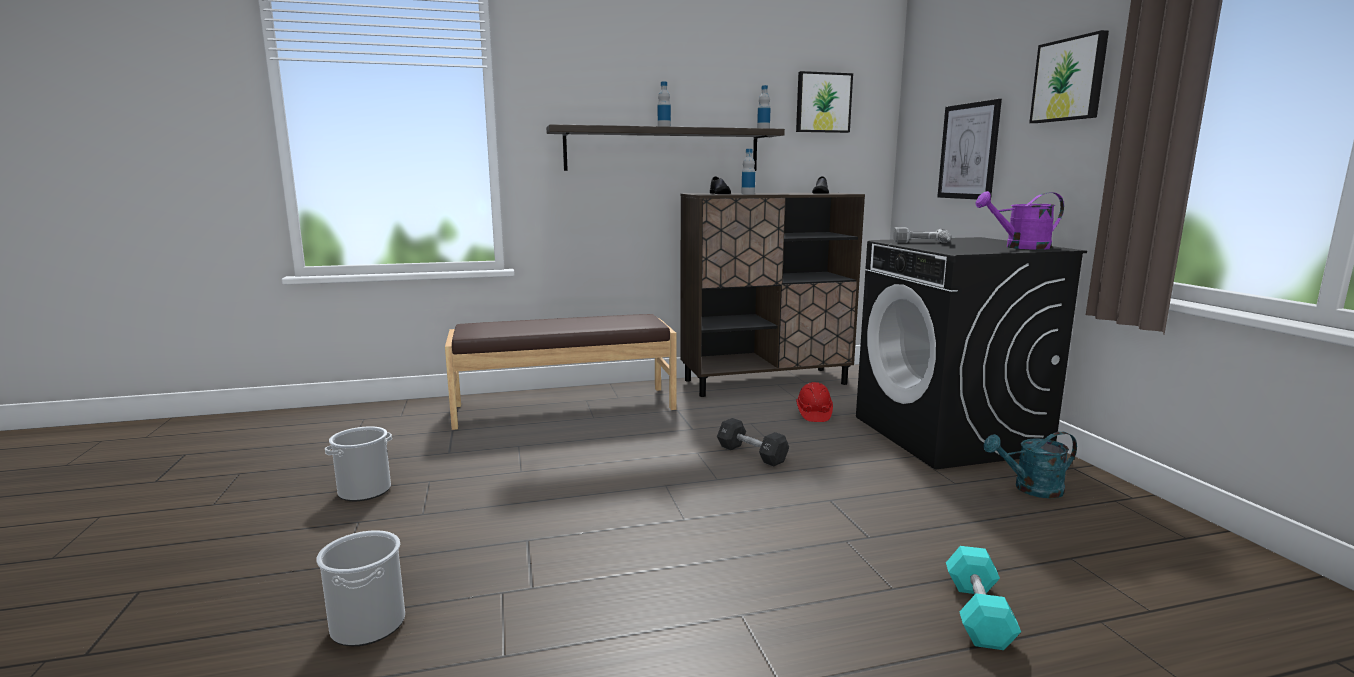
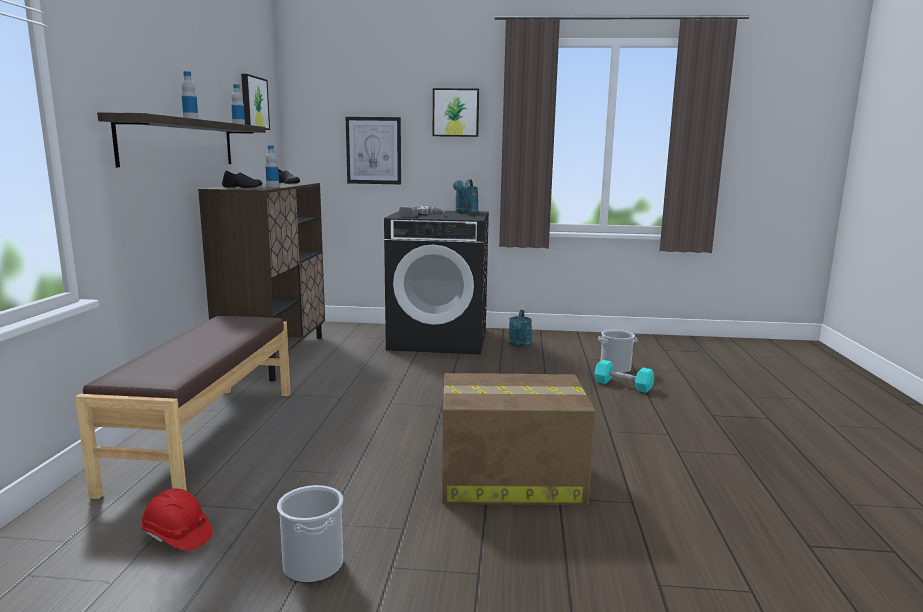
camera: 70 degrees left, 0 degrees up
bucket [316,530,405,646] -> bucket moved to [598,330,637,373]
black dumbbell [717,418,789,467] -> none
red hard hat [796,382,833,422] -> red hard hat moved to [141,488,213,551]
purple watering can [975,191,1064,250] -> turquoise watering can [453,179,479,214]
none -> cardboard box [442,373,595,505]

